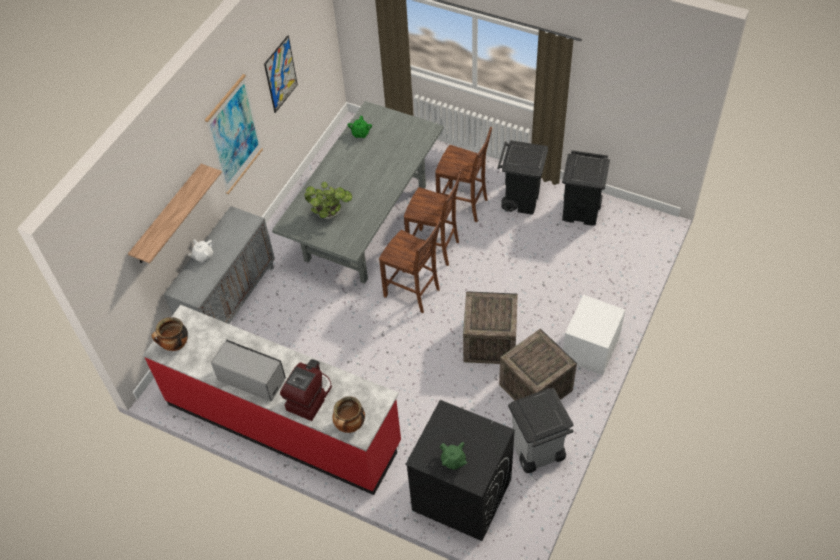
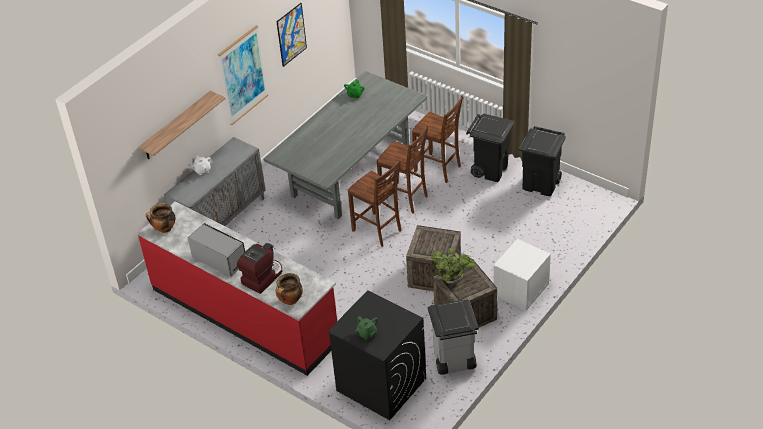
camera: 10 degrees right, 10 degrees down
potted plant [304,182,352,219] -> potted plant moved to [431,248,475,284]

